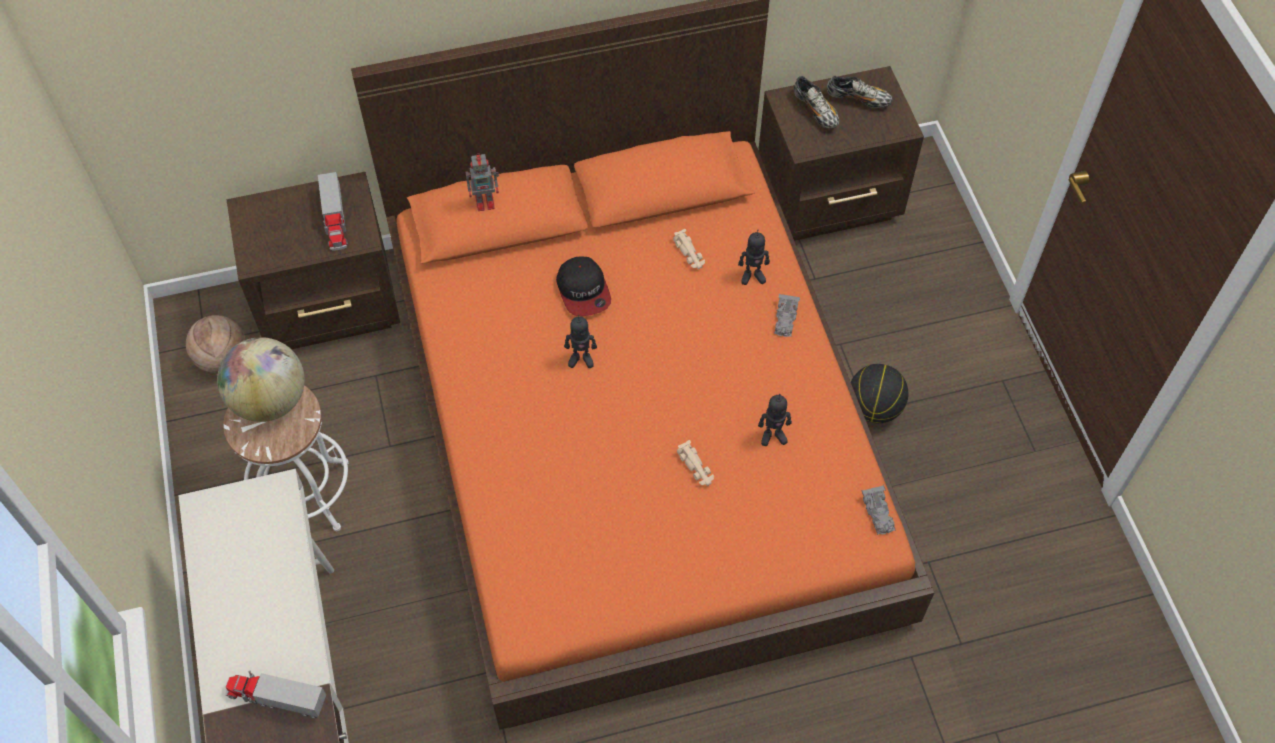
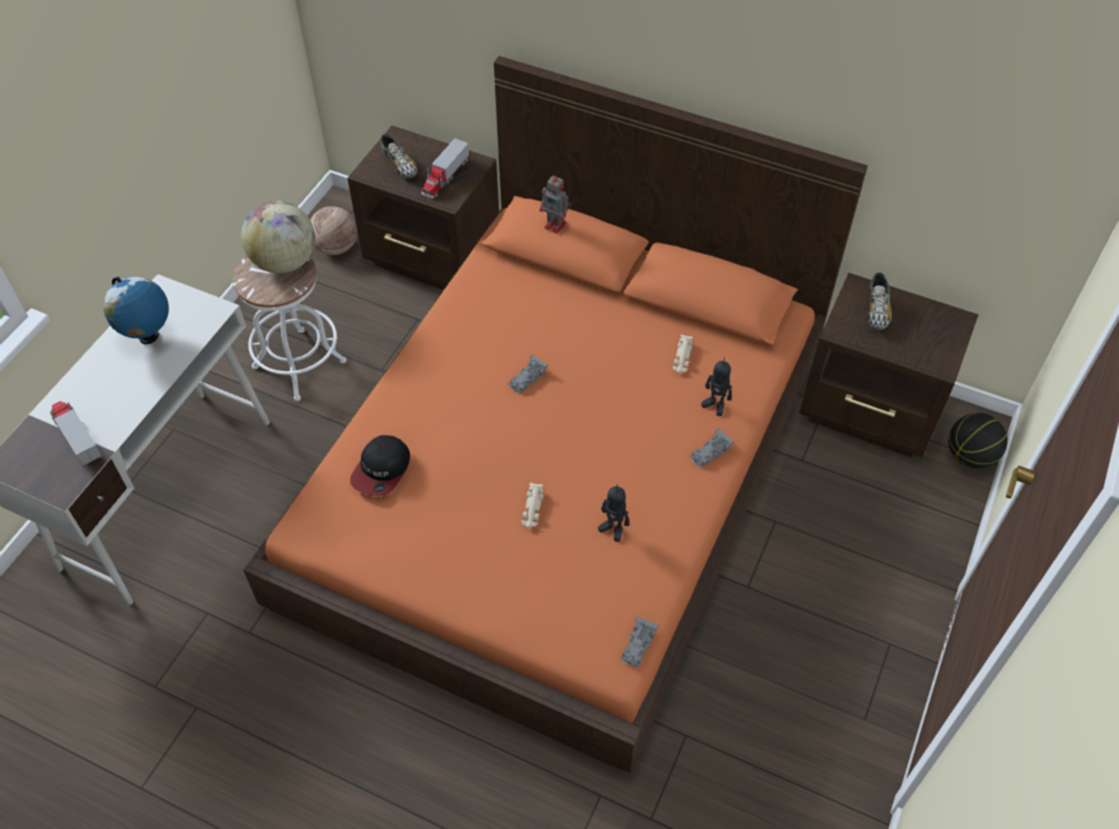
camera: 40 degrees right, 5 degrees down
cap [556,256,611,316] -> cap moved to [350,435,410,496]
toy robot [564,314,597,368] -> grey toy car [508,355,548,394]
shoe [827,76,893,108] -> shoe moved to [381,134,417,179]
basketball [851,364,908,423] -> basketball moved to [948,413,1008,469]
none -> globe [103,277,169,344]

